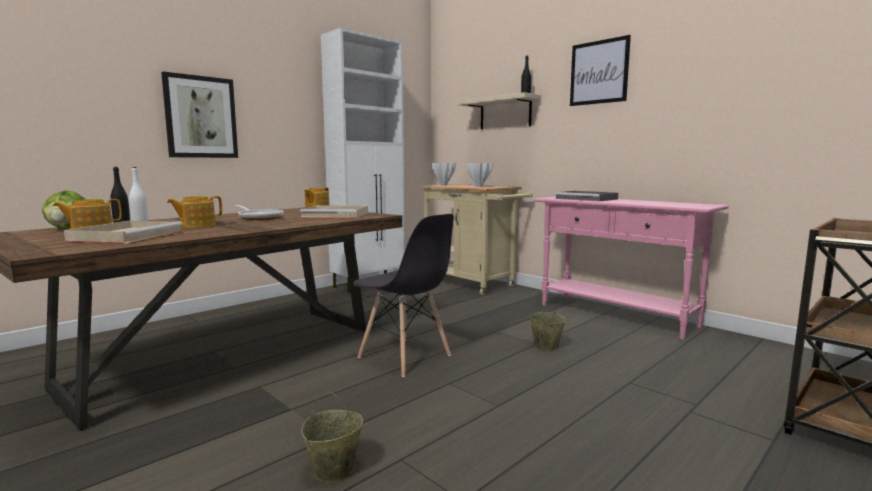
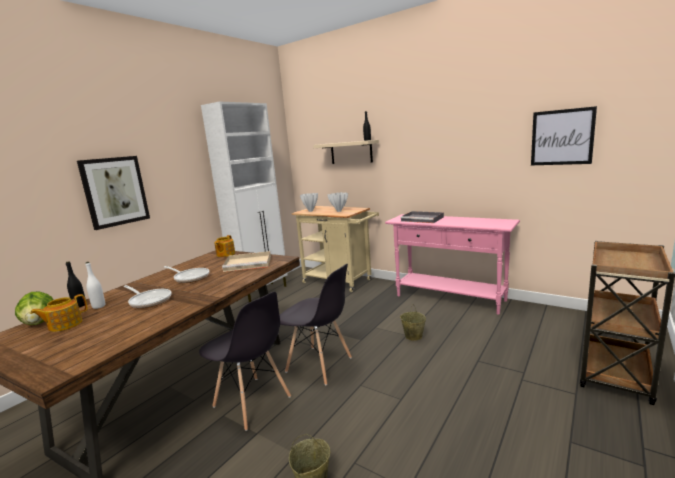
camera: 10 degrees left, 5 degrees up
beige tray [64,221,183,244] -> none
teapot [167,196,222,228] -> frying pan [123,285,172,308]
picture [570,35,631,106] -> picture moved to [531,106,597,165]
none -> grey chair [199,292,291,431]

